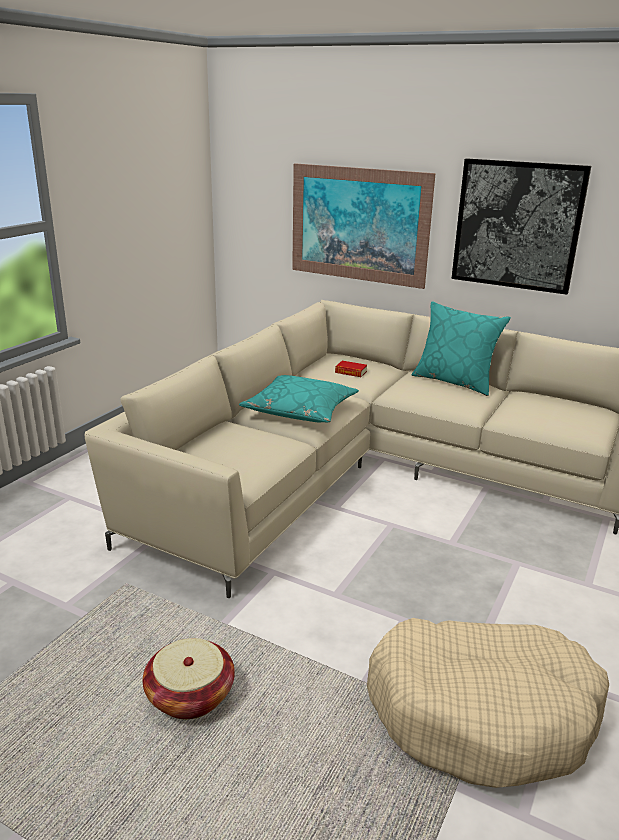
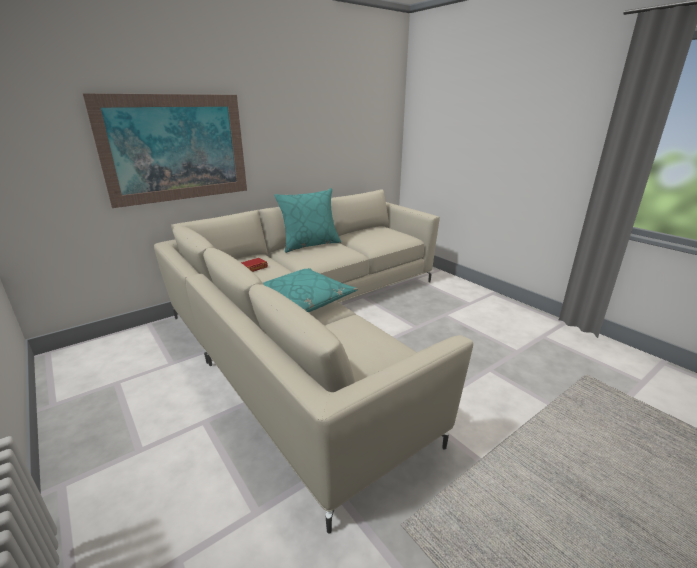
camera: 65 degrees left, 0 degrees up
basket [143,638,235,719] -> none
beige dog bed [367,618,609,788] -> none
picture [452,158,591,295] -> none

